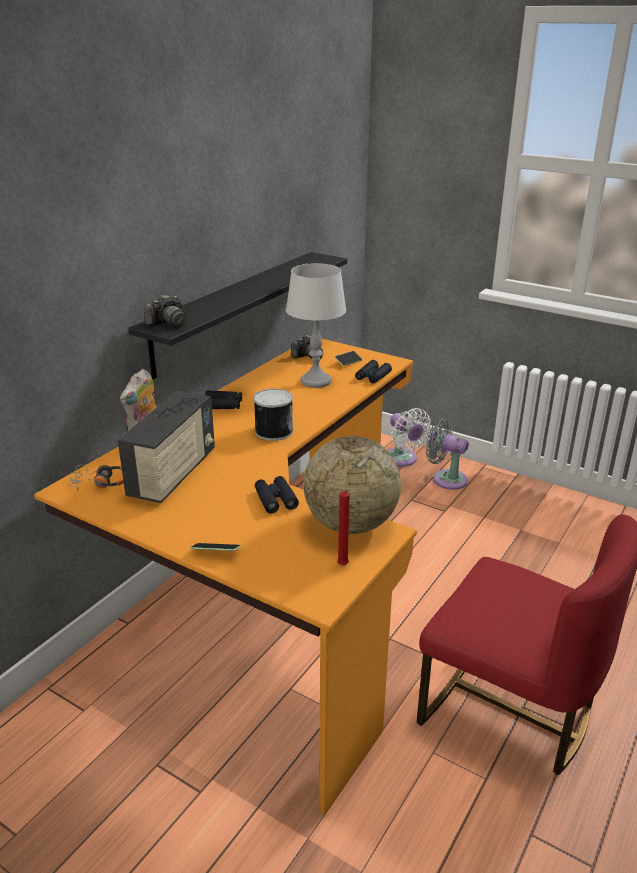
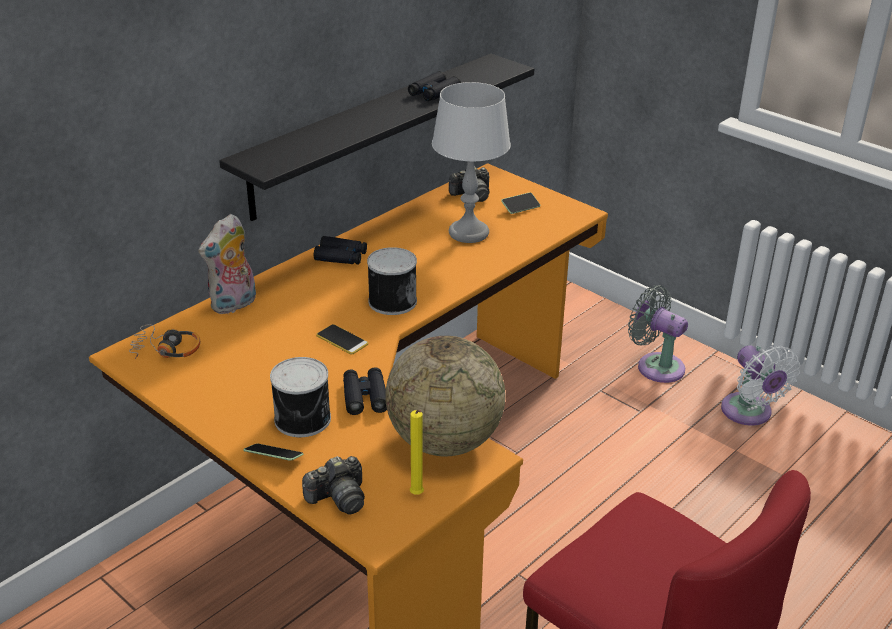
camera: 10 degrees right, 5 degrees up
radio [118,391,215,503] -> none
camera [144,294,186,328] -> camera moved to [302,456,365,515]
red candle [337,489,351,565] -> yellow candle [410,410,424,495]
black binoculars [355,360,392,383] -> black binoculars moved to [408,71,461,101]
white fan [387,408,431,467] -> white fan moved to [721,346,800,426]
none -> can [270,357,331,437]
none -> phone [316,324,368,355]

